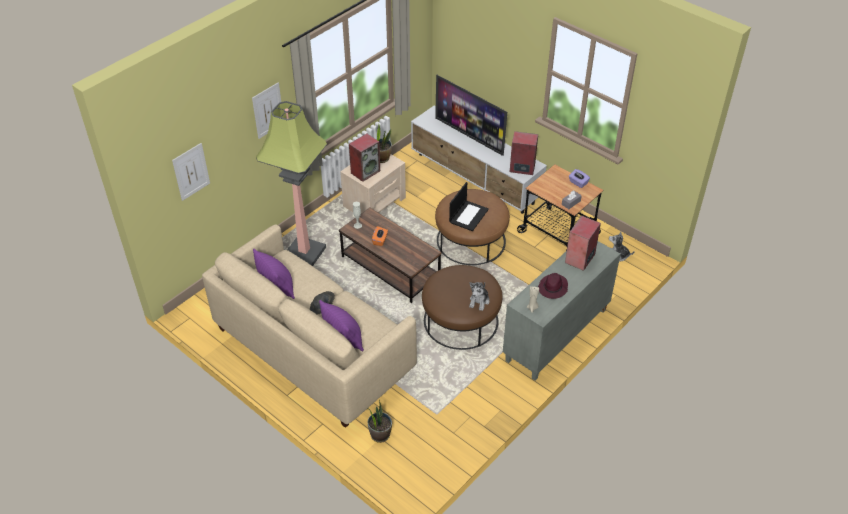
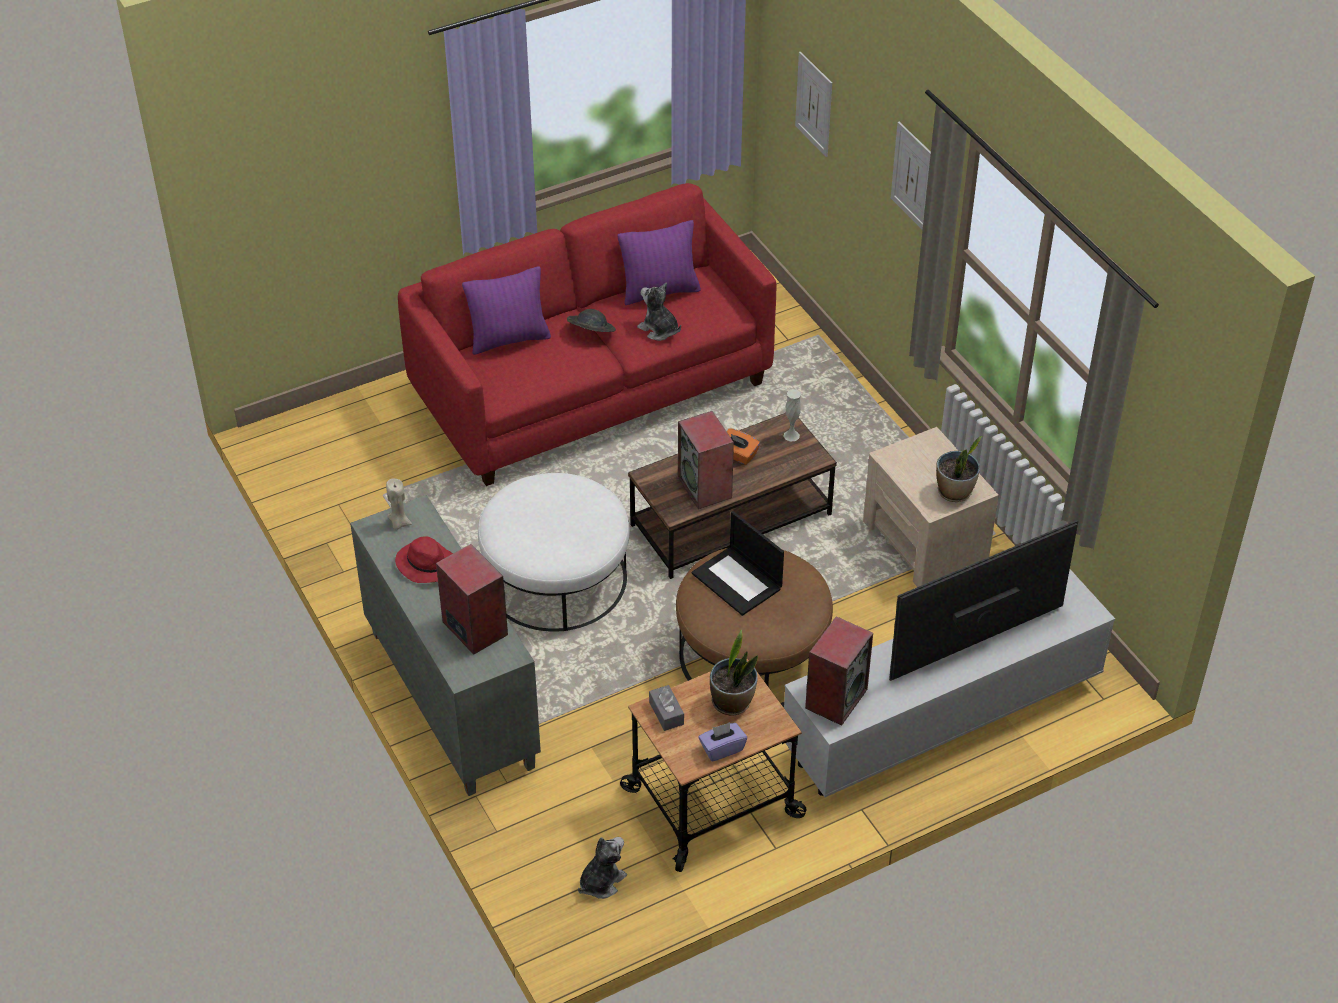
camera: 110 degrees right, 0 degrees up
beige sofa [202,224,417,428] -> red sofa [398,183,776,486]
floor lamp [256,101,327,266] -> none
speaker [349,133,380,182] -> speaker moved to [678,411,734,509]
potted plant [368,400,392,443] -> potted plant moved to [710,629,758,716]
brown ottoman [422,265,503,350] -> white ottoman [478,473,630,632]
plush toy [469,282,490,311] -> plush toy moved to [637,282,681,341]
purple hat [538,273,568,299] -> red hat [395,536,453,583]

